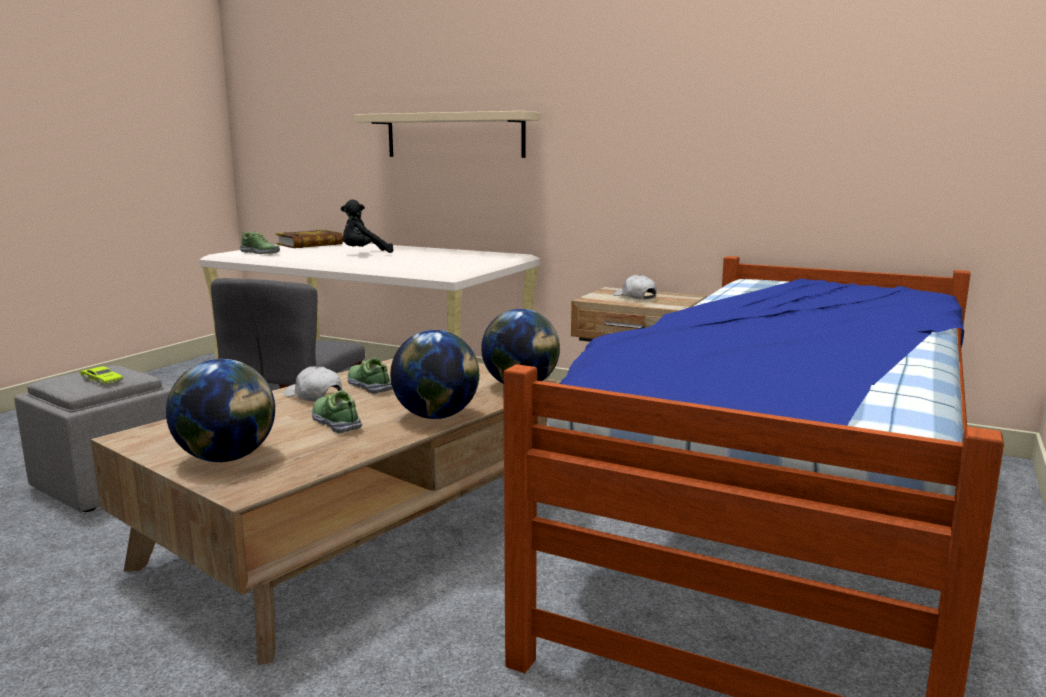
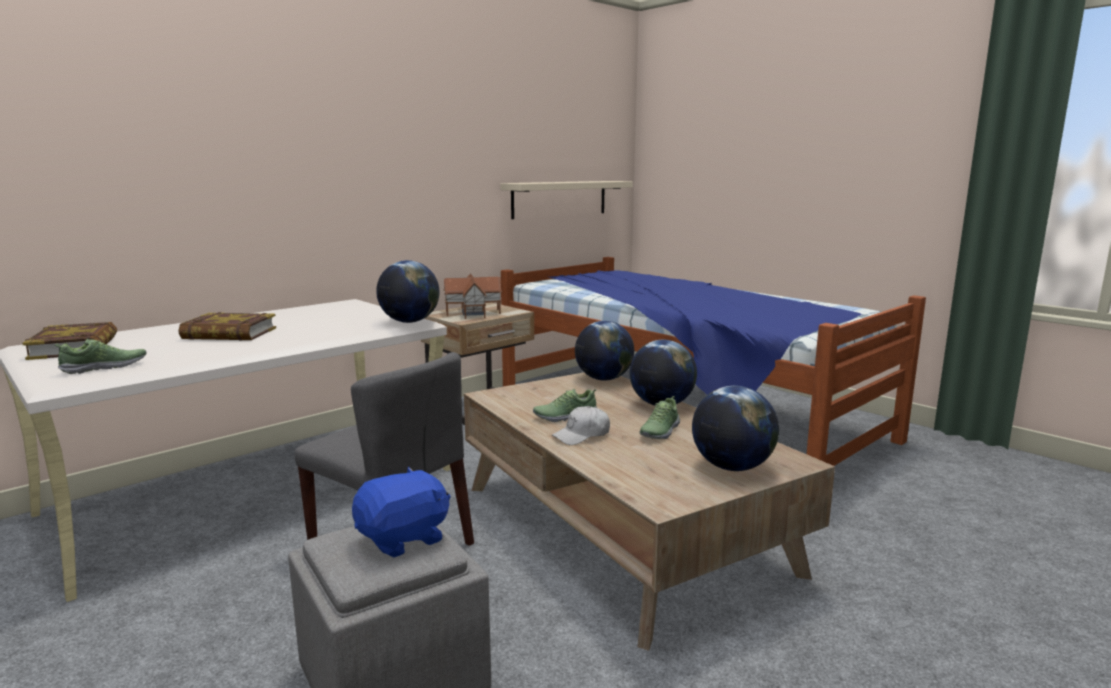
camera: 70 degrees left, 0 degrees up
green toy car [80,366,123,386] -> blue plush toy [352,467,451,557]
shoe [312,390,362,433] -> shoe turned 45 degrees counterclockwise [639,396,680,439]
black plush toy [341,199,394,253] -> book [179,312,276,340]
beige shelf [354,111,540,158] -> beige shelf moved to [500,181,633,219]
white cap [613,275,657,300] -> toy house [443,274,502,319]
none -> globe [376,260,439,323]

